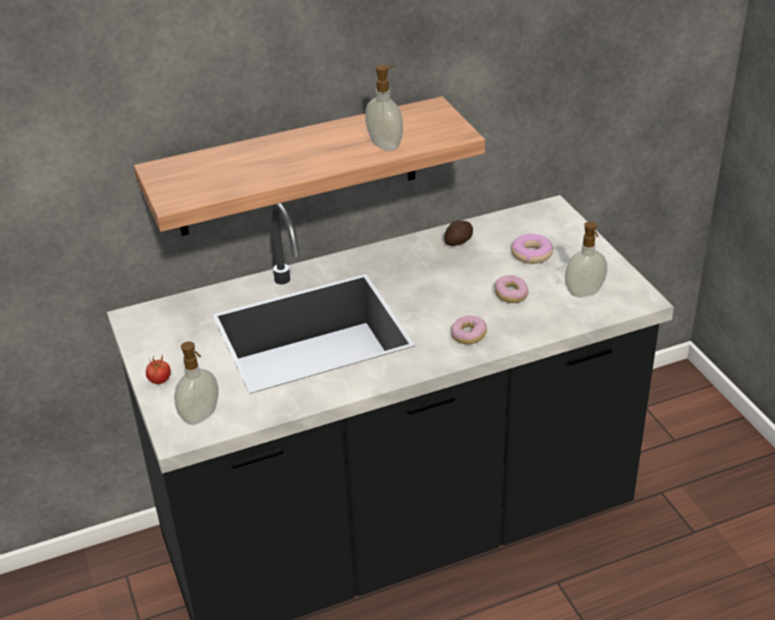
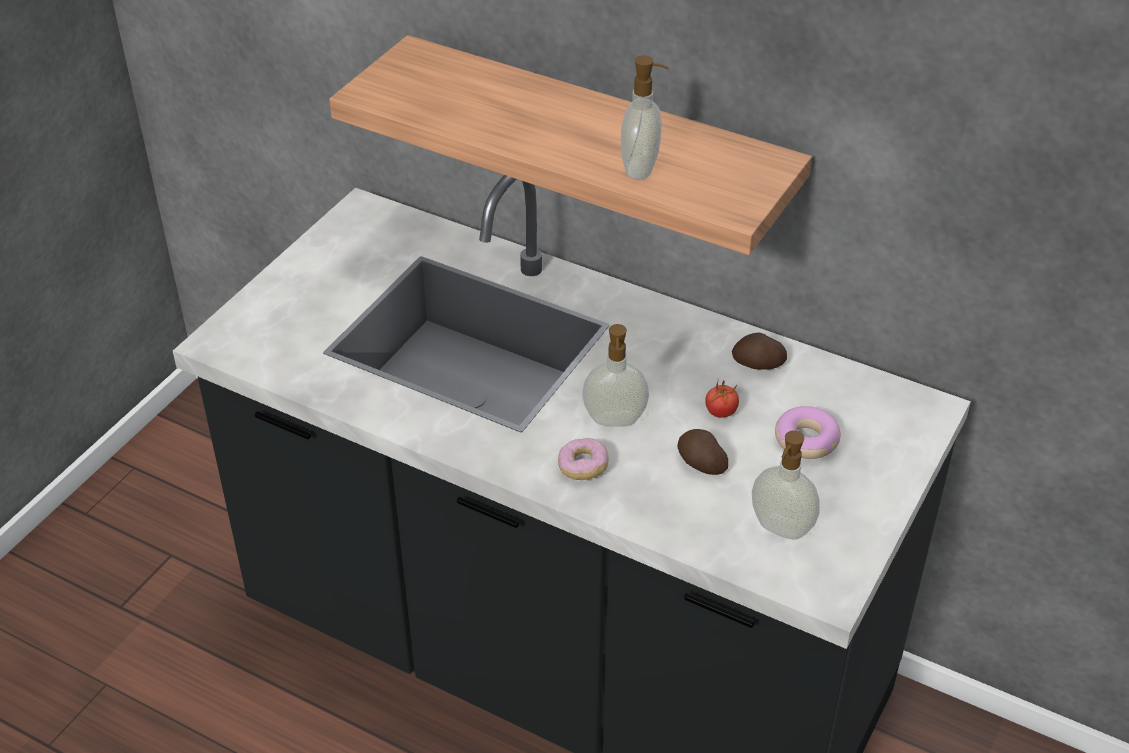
camera: 50 degrees right, 5 degrees up
tomato [146,354,171,384] -> tomato moved to [705,380,739,418]
soap dispenser [174,341,219,425] -> soap dispenser moved to [582,324,649,427]
donut [495,275,529,303] -> potato [677,429,728,475]

